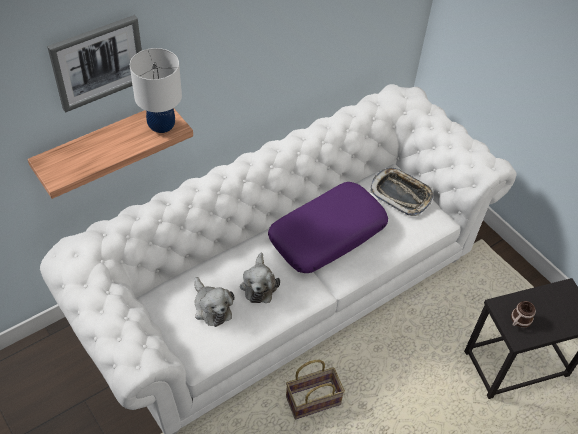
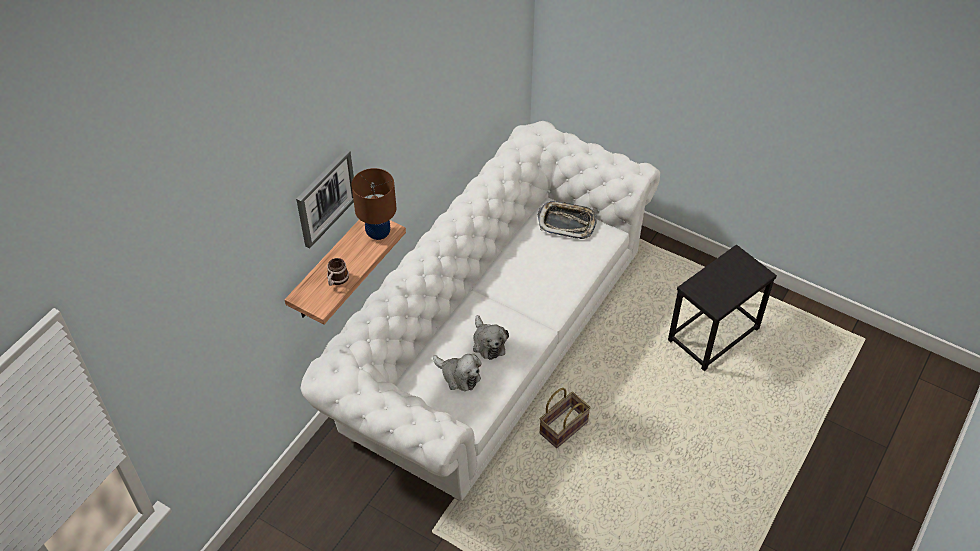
camera: 20 degrees left, 0 degrees up
white table lamp [130,48,182,133] -> brown table lamp [351,168,396,240]
purple pillow [268,182,388,273] -> none
mug [511,301,536,328] -> mug moved to [327,258,349,286]

